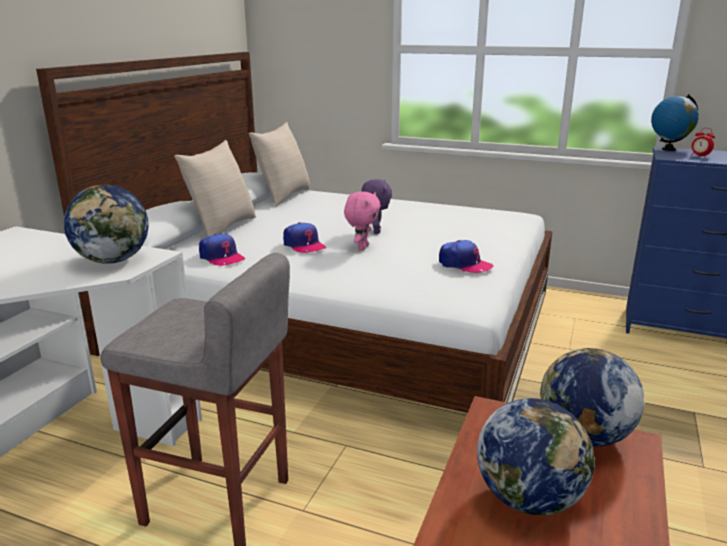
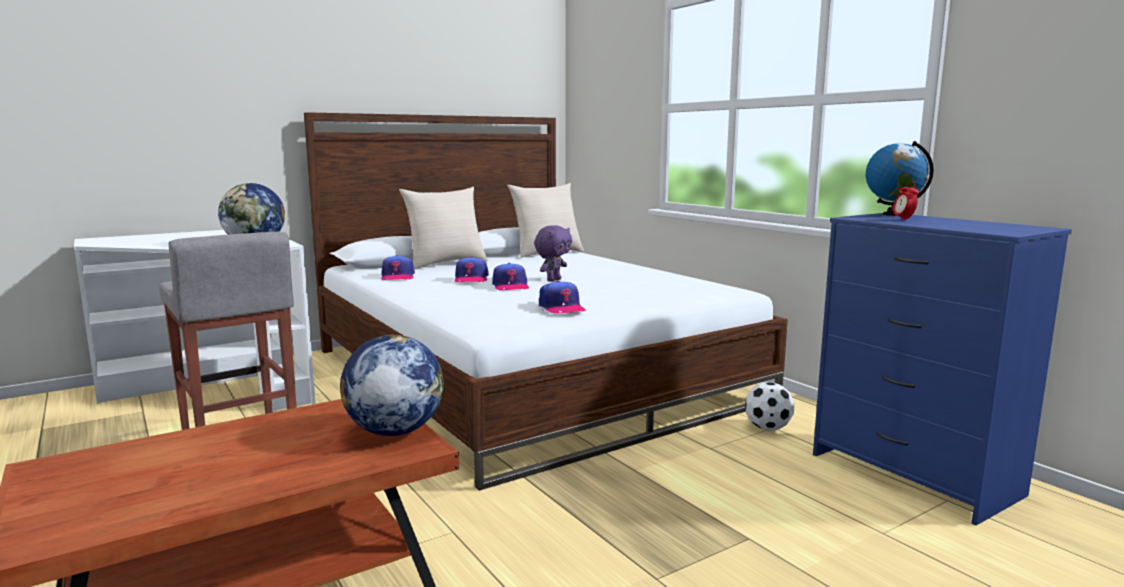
camera: 35 degrees right, 10 degrees down
pink plush toy [344,191,381,250] -> cap [492,263,529,290]
globe [477,398,594,515] -> none
none -> football [745,382,795,430]

